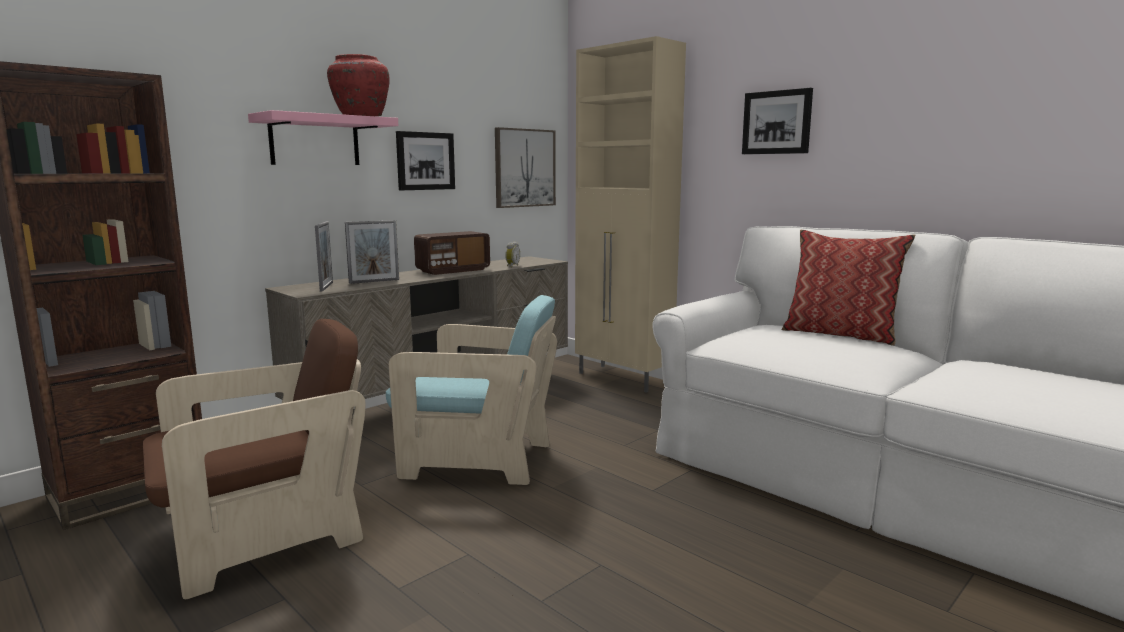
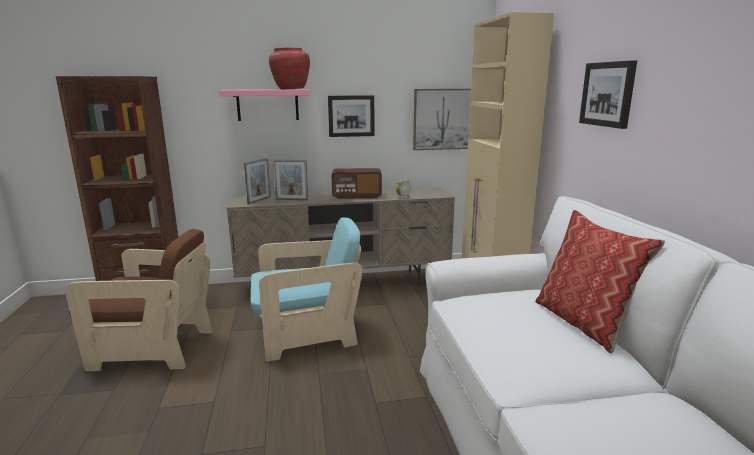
camera: 35 degrees right, 5 degrees up
turquoise armchair [386,295,557,485] -> turquoise armchair turned 60 degrees counterclockwise [251,217,362,362]

